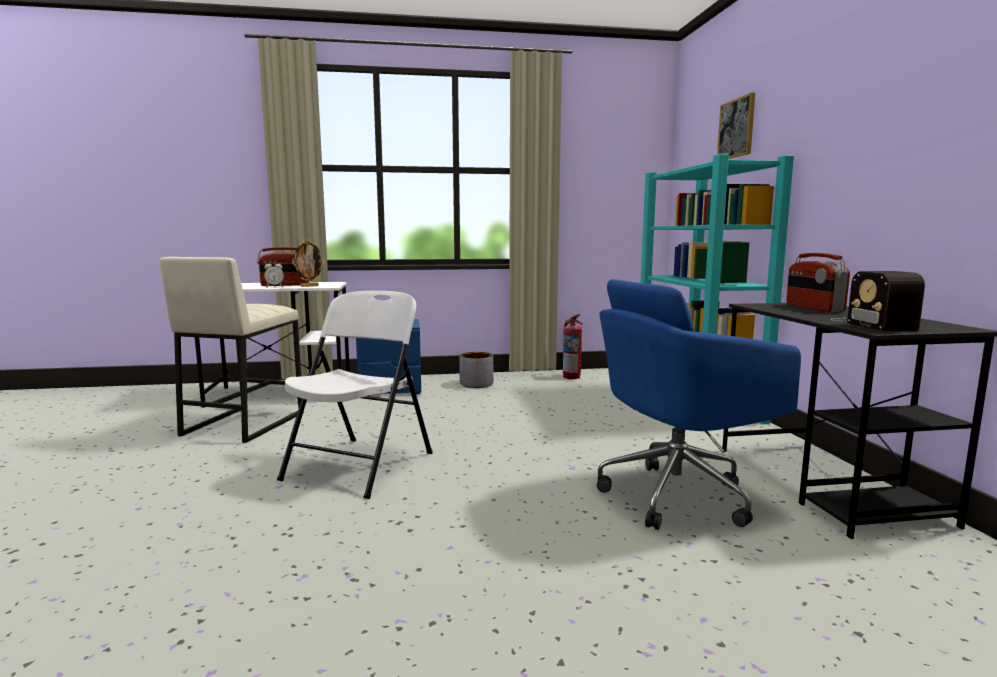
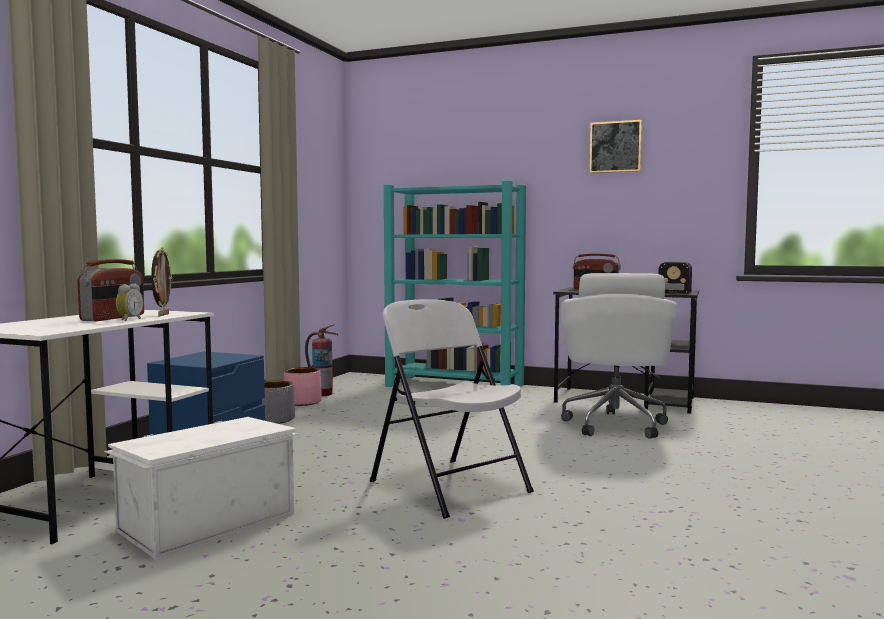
camera: 60 degrees left, 5 degrees down
beige stool [159,257,304,443] -> white storage box [104,417,297,560]
blue office chair [597,279,801,530] -> white office chair [561,273,677,439]
picture [717,92,755,159] -> picture moved to [589,120,642,173]
none -> pink planter [284,367,322,406]

